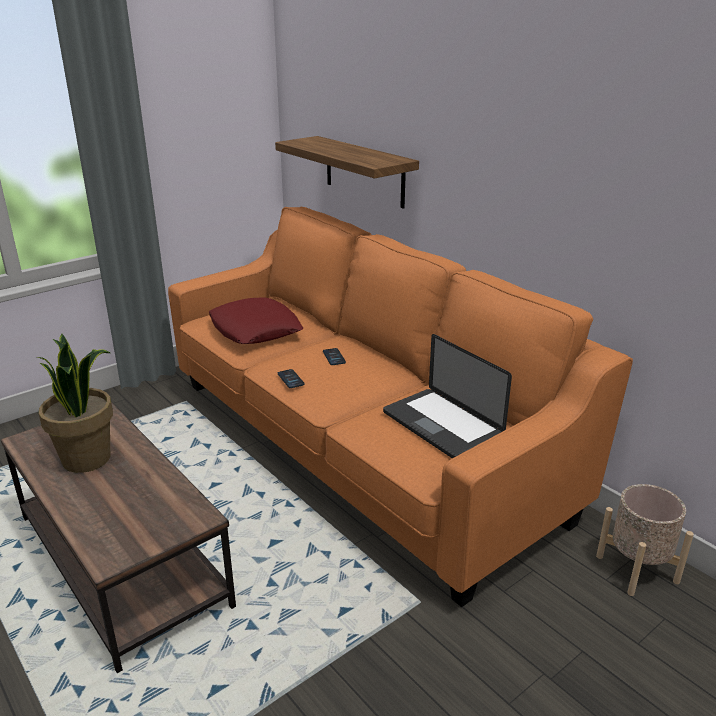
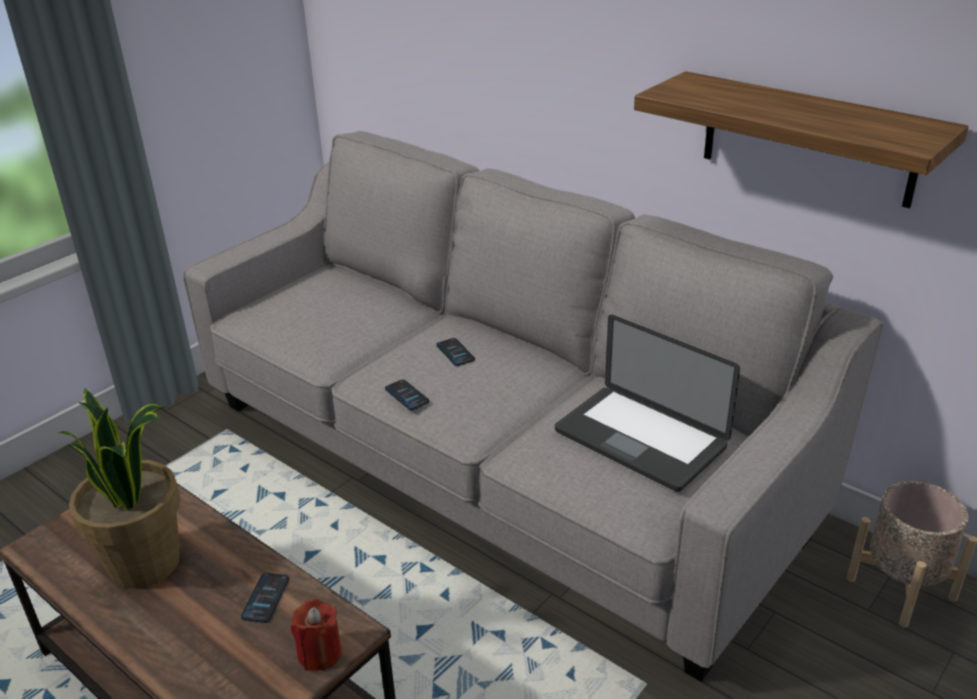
camera: 10 degrees left, 5 degrees up
orange sofa [168,207,633,607] -> grey sofa [183,131,883,682]
red pillow [209,297,303,344] -> none
shelf [275,136,419,208] -> shelf moved to [634,71,969,208]
none -> phone [241,573,289,623]
none -> red candle [291,599,342,671]

